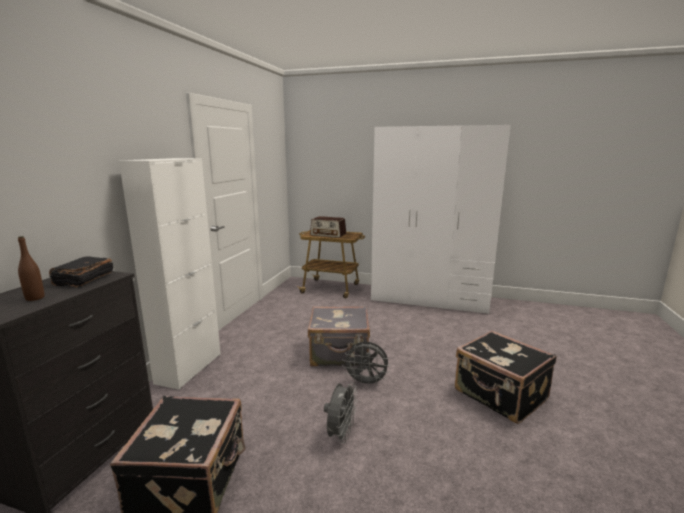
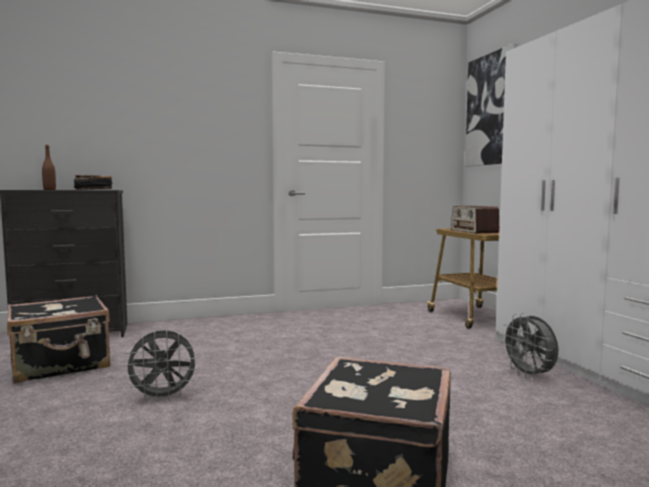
camera: 55 degrees right, 10 degrees down
white cabinet [119,158,221,390] -> none
grey suitcase [308,306,370,366] -> none
grey fan [342,342,390,386] -> grey fan moved to [501,313,558,379]
none -> picture [465,43,518,166]

